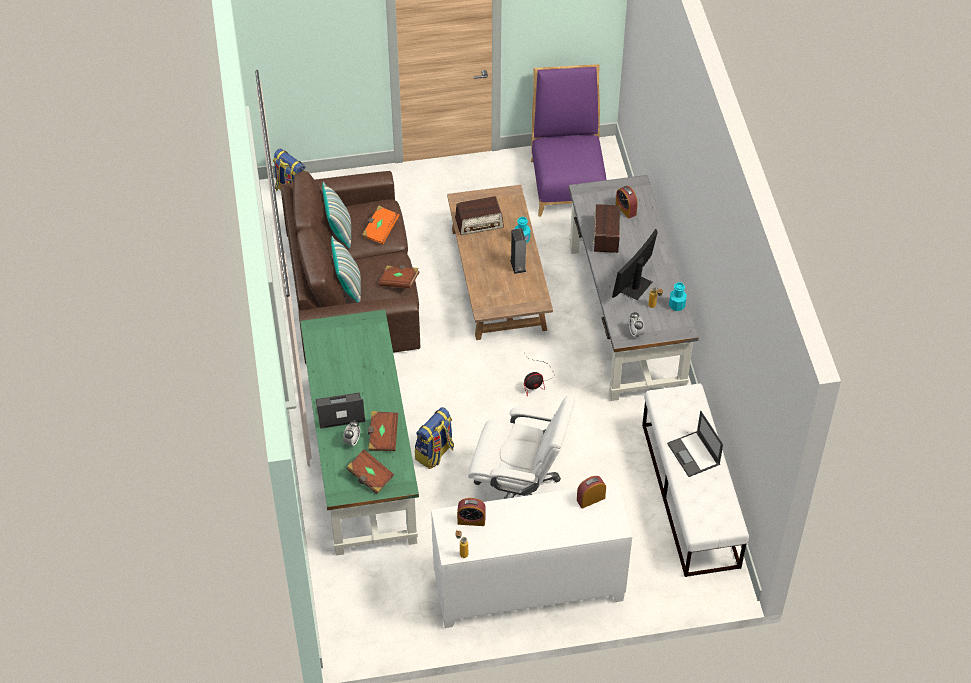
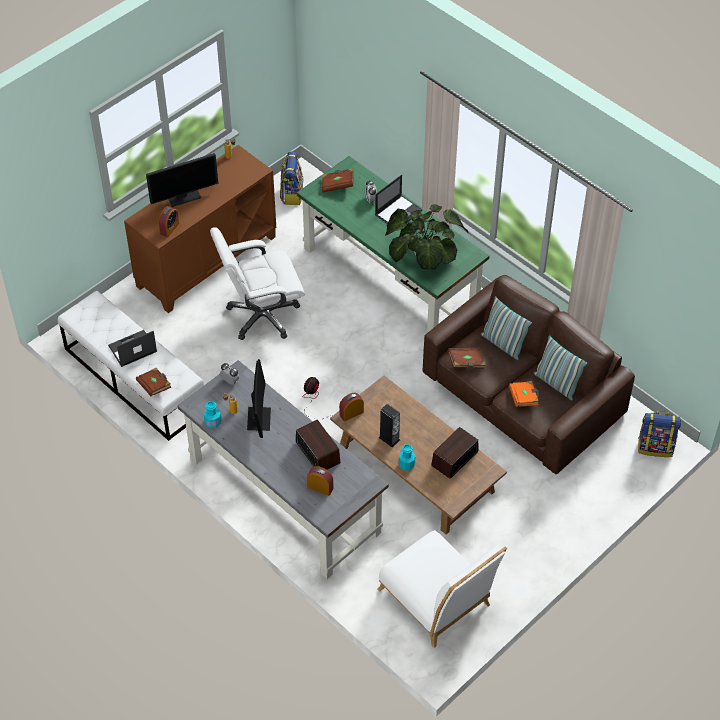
camera: 145 degrees right, 0 degrees up
brown book [368,411,398,451] -> brown book moved to [136,368,171,396]
backpack [415,407,454,469] -> backpack moved to [280,152,304,205]
white cabinet [431,482,632,628] -> brown cabinet [124,145,276,313]
alarm clock [457,498,486,526] -> alarm clock moved to [339,393,364,422]
purple chair [531,64,607,217] -> white chair [378,530,507,648]
laptop [667,411,723,477] -> laptop turned 60 degrees counterclockwise [108,330,157,367]
none -> monitor [146,153,218,207]
none -> potted plant [385,204,468,269]

